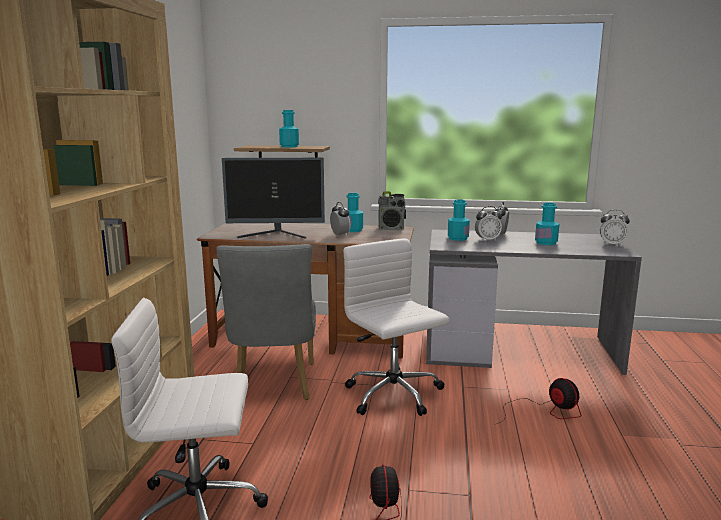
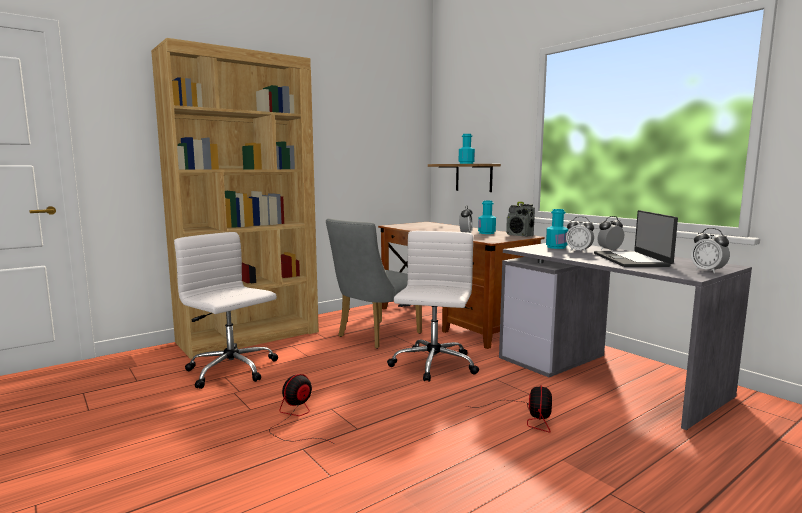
camera: 45 degrees right, 5 degrees down
monitor [222,158,325,239] -> none
turquoise bottle [535,203,559,245] -> laptop [594,210,678,267]

